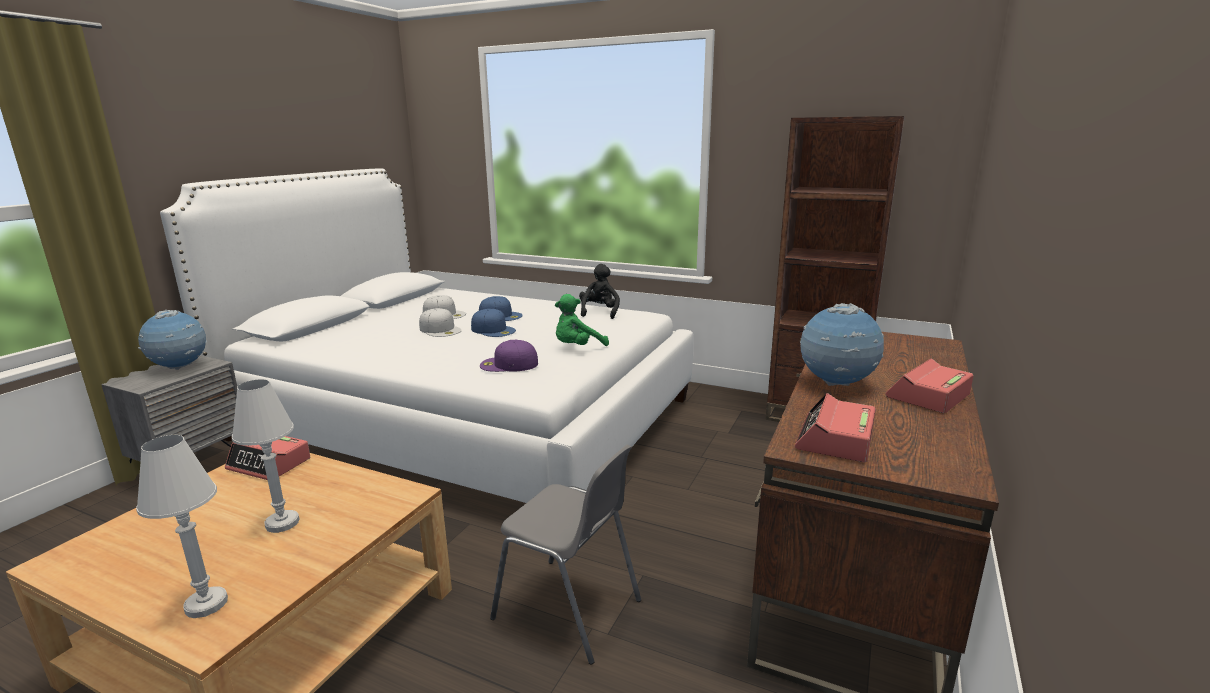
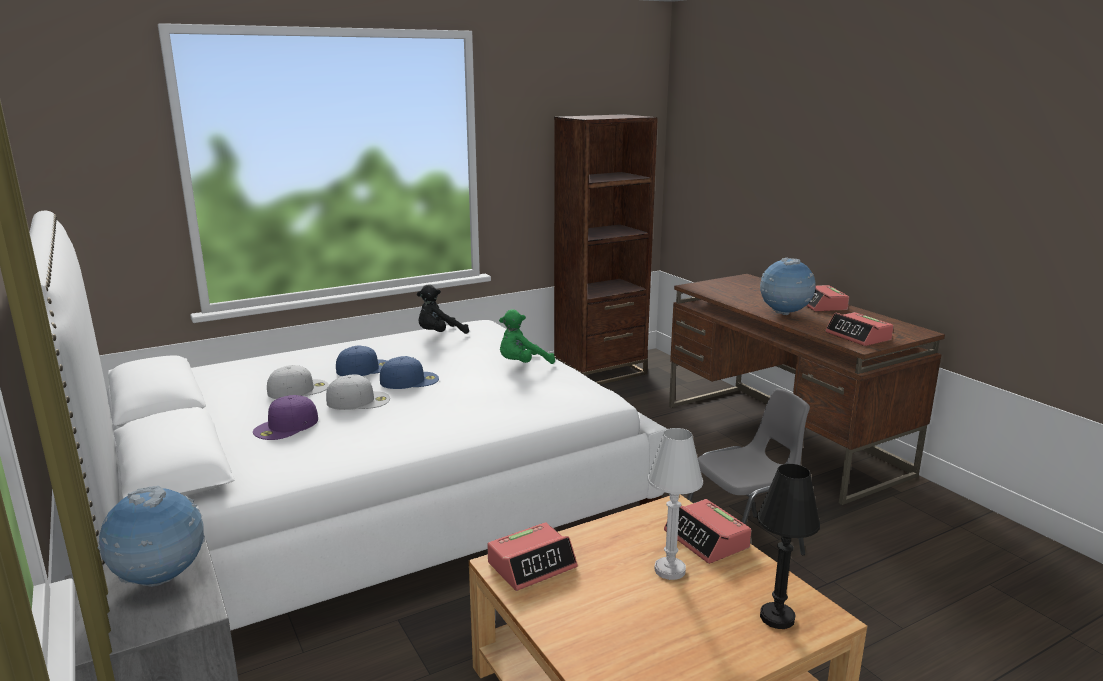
camera: 55 degrees left, 0 degrees up
white table lamp [136,435,228,618] -> black table lamp [757,464,820,629]
purple cap [480,340,538,372] -> purple cap moved to [253,395,318,440]
green plush toy [555,294,609,346] -> green plush toy turned 60 degrees clockwise [499,309,555,364]
black plush toy [579,264,620,319] -> black plush toy turned 75 degrees counterclockwise [417,284,469,334]
none -> alarm clock [664,499,751,564]

